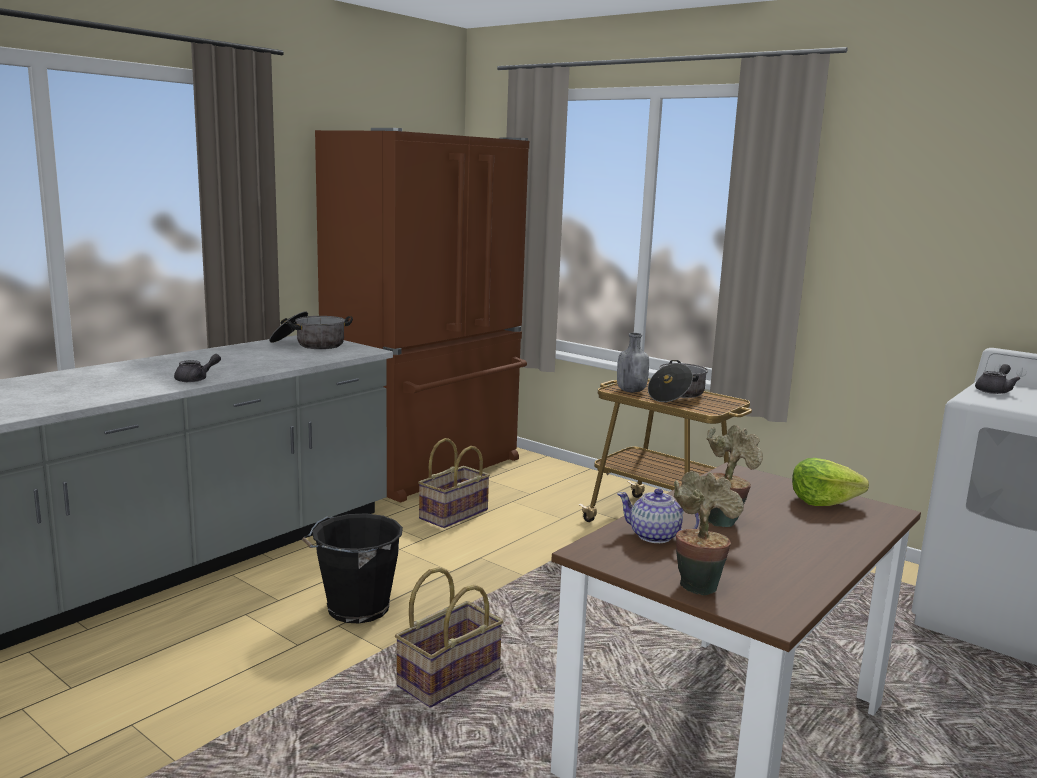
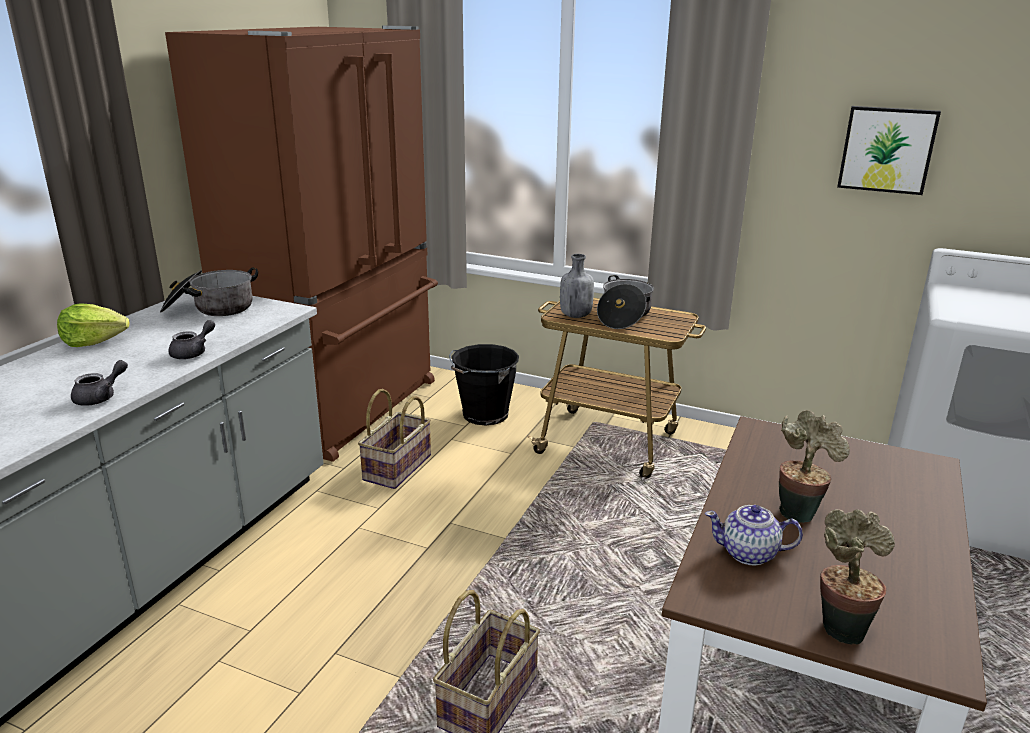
camera: 15 degrees left, 10 degrees up
black bucket [302,513,403,623] -> black bucket moved to [449,344,519,425]
lettuce [792,458,869,506] -> lettuce moved to [57,303,130,347]
grey teapot [975,364,1021,394] -> grey teapot moved to [169,320,215,359]
none -> picture [837,106,941,195]

